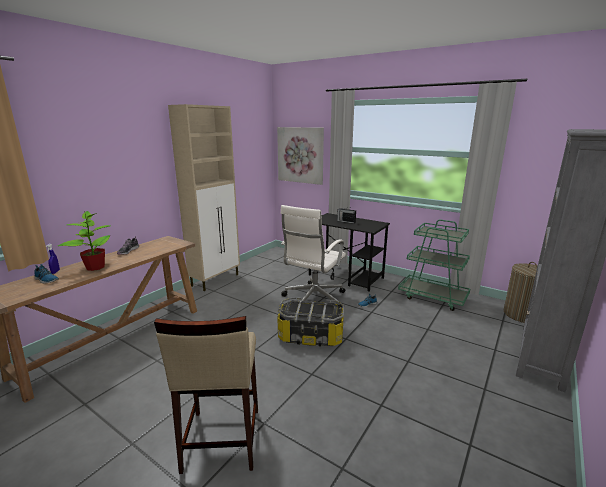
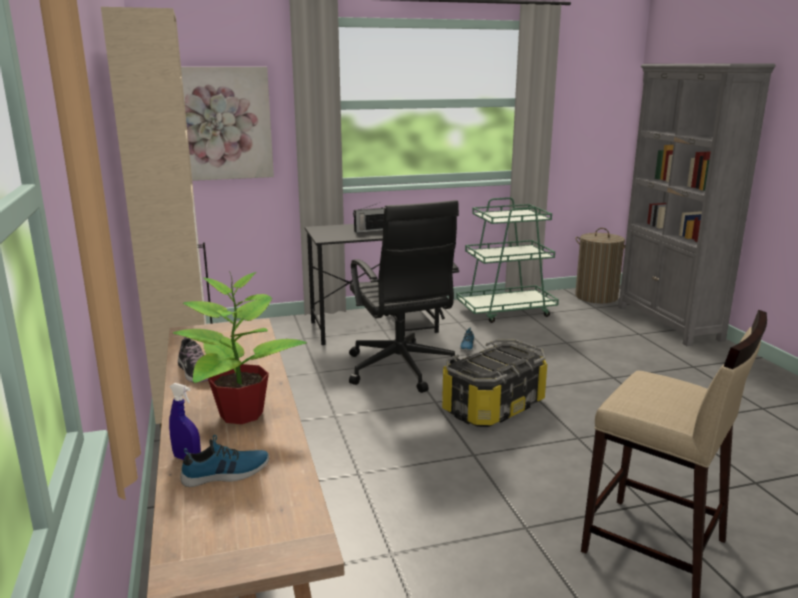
camera: 50 degrees left, 0 degrees up
white office chair [281,205,346,307] -> black office chair [349,200,460,393]

